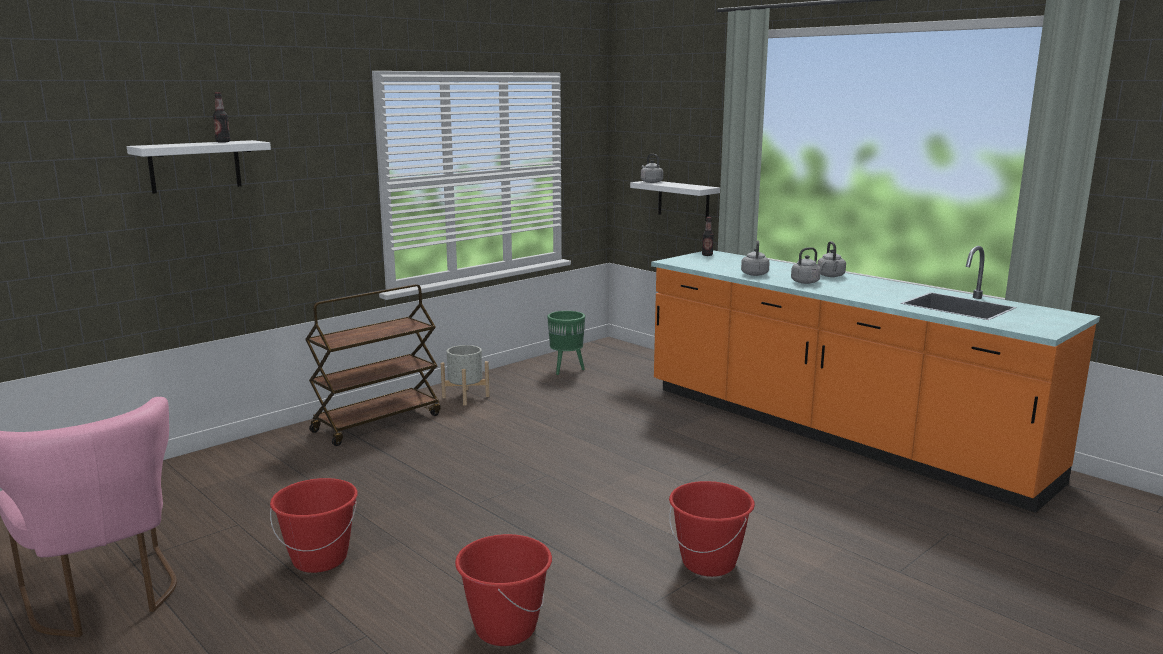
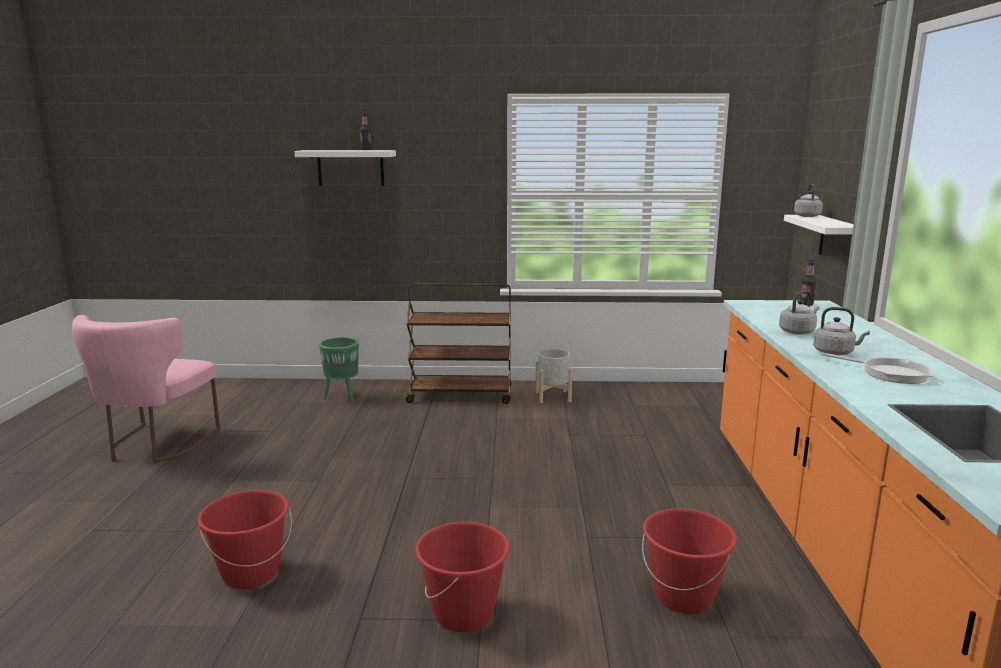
camera: 45 degrees right, 0 degrees up
red bucket [270,478,358,573] -> red bucket moved to [642,509,737,614]
green planter [547,311,585,375] -> green planter moved to [319,337,359,402]
grey kettle [817,241,846,277] -> none
none -> frying pan [821,353,937,384]

